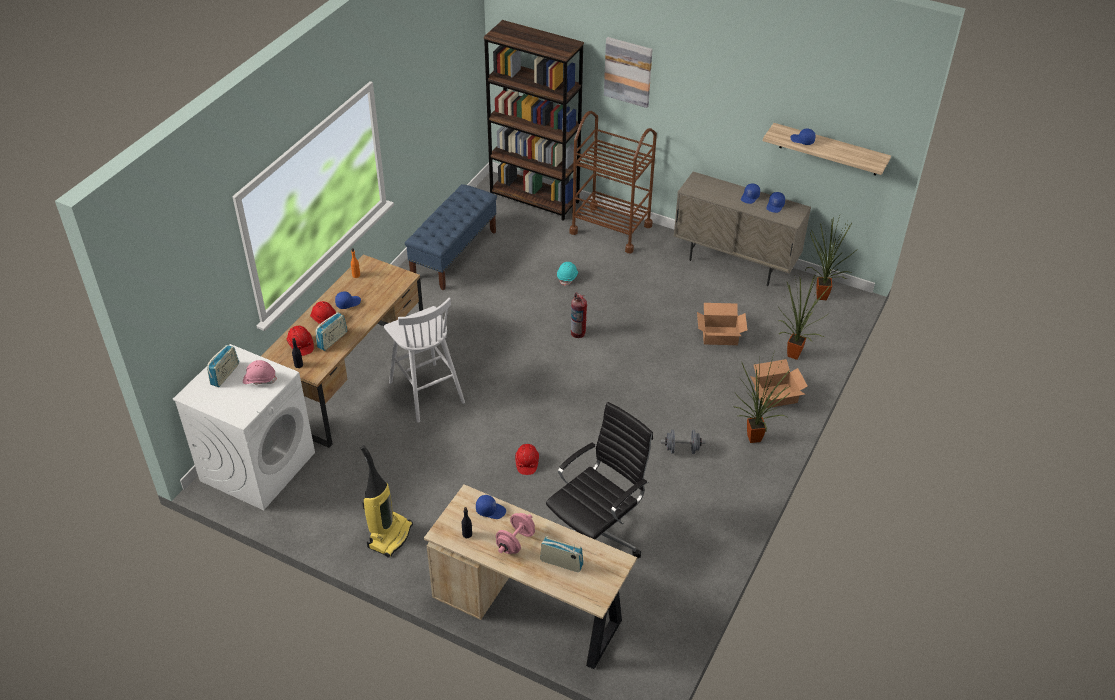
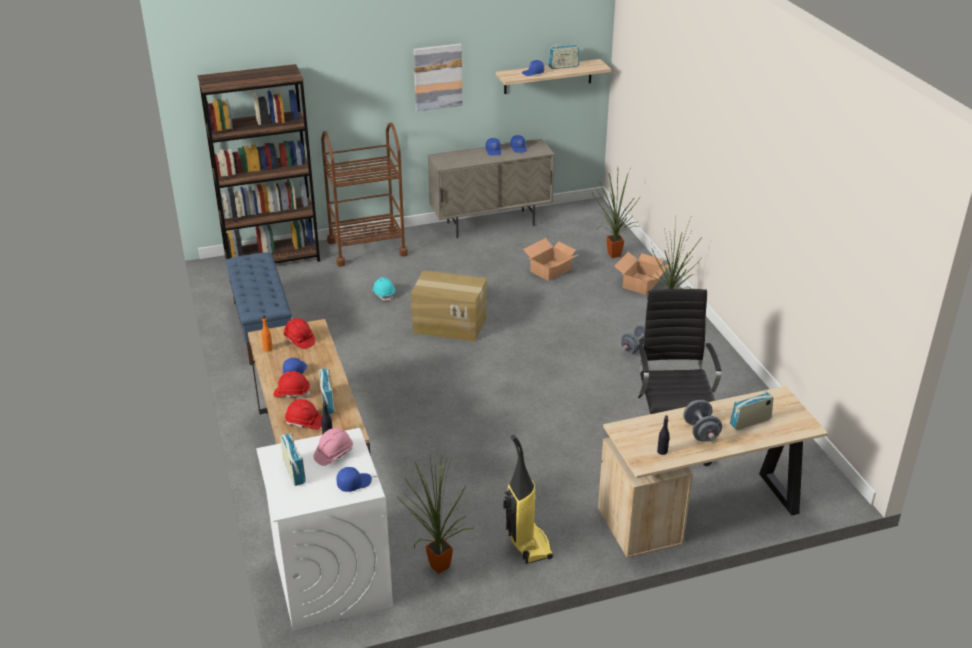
camera: 45 degrees left, 10 degrees down
white stool [384,298,465,423] -> none
blue cap [476,495,506,519] -> blue cap moved to [337,467,372,492]
pink dumbbell [496,513,535,554] -> grey dumbbell [683,400,722,442]
red hard hat [515,444,539,475] -> red hard hat moved to [284,318,315,349]
fire extinguisher [571,292,587,338] -> cardboard box [411,270,487,341]
picture [604,37,653,108] -> picture moved to [414,44,462,111]
potted plant [805,216,855,300] -> potted plant moved to [397,456,474,574]
none -> radio [548,44,579,69]

